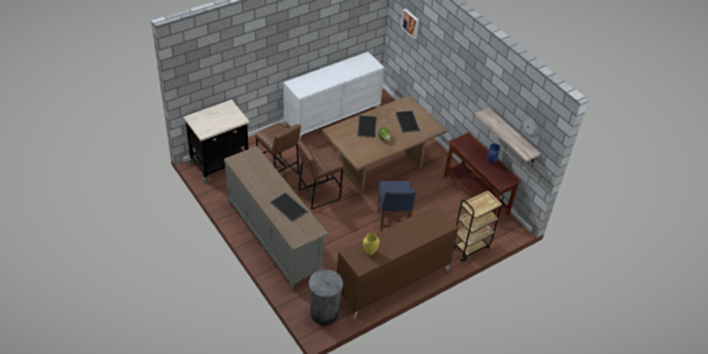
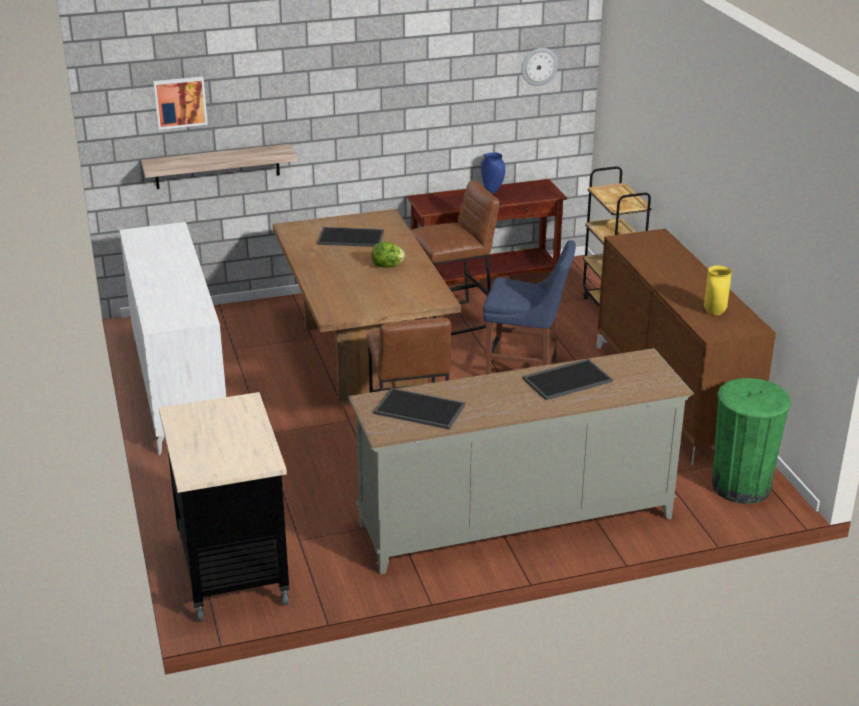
camera: 70 degrees left, 15 degrees down
brown stool [255,123,301,175] -> brown stool moved to [411,180,500,336]
grey trash can [309,269,343,325] -> green trash can [712,378,791,504]
tray [357,115,377,137] -> tray moved to [373,388,465,430]
shelf [475,108,541,162] -> shelf moved to [141,144,297,189]

